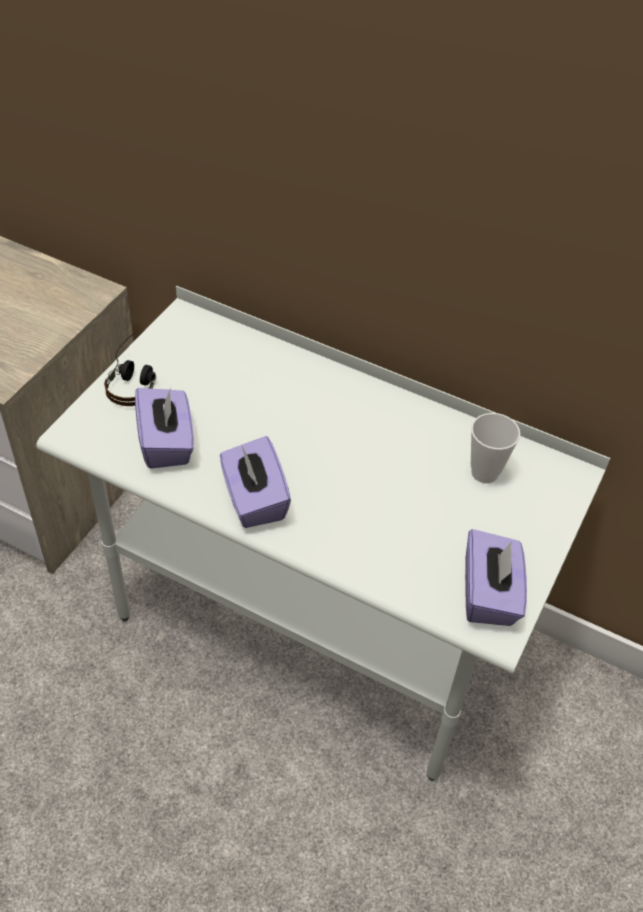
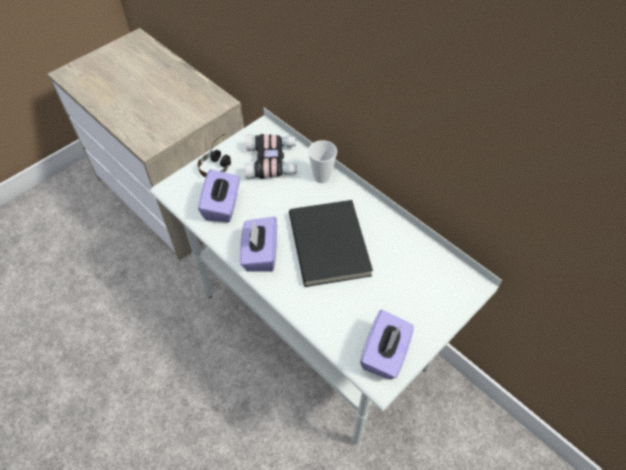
camera: 20 degrees right, 5 degrees up
cup [471,413,520,483] -> cup moved to [308,140,337,183]
none -> binoculars [245,134,297,179]
none -> black book [289,200,373,287]

